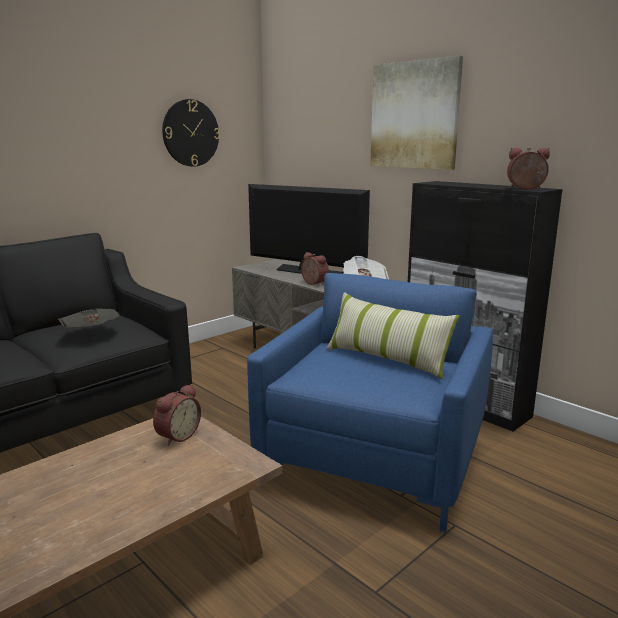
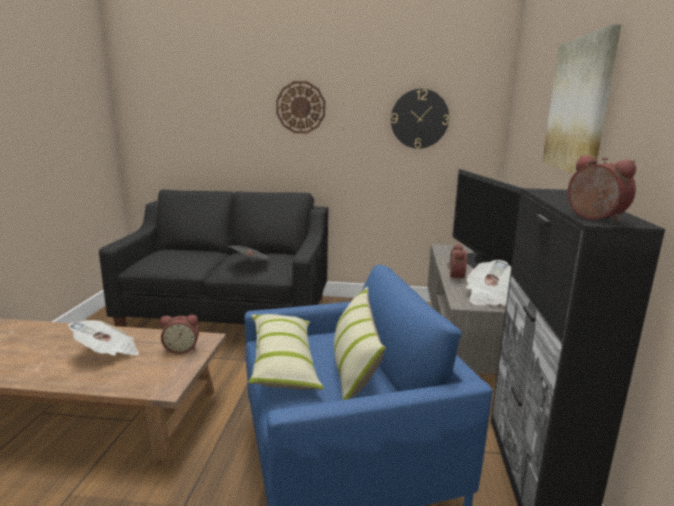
camera: 50 degrees right, 0 degrees up
none -> newspaper [68,320,139,356]
none -> pillow [248,314,324,390]
none -> wall clock [276,81,325,133]

